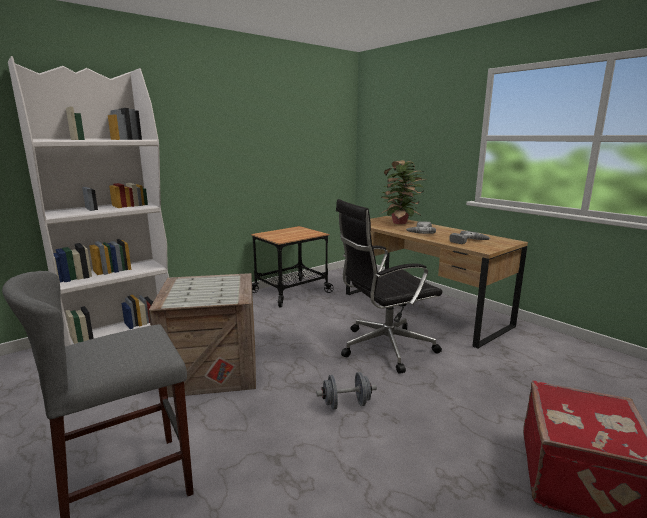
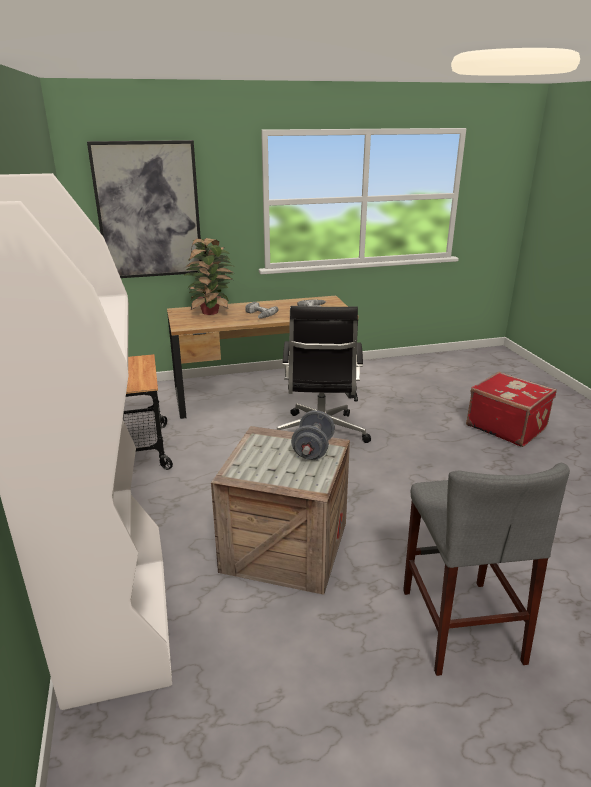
camera: 65 degrees left, 10 degrees up
grey dumbbell [316,372,377,409] -> grey dumbbell moved to [291,410,335,460]
none -> picture [87,140,203,278]

